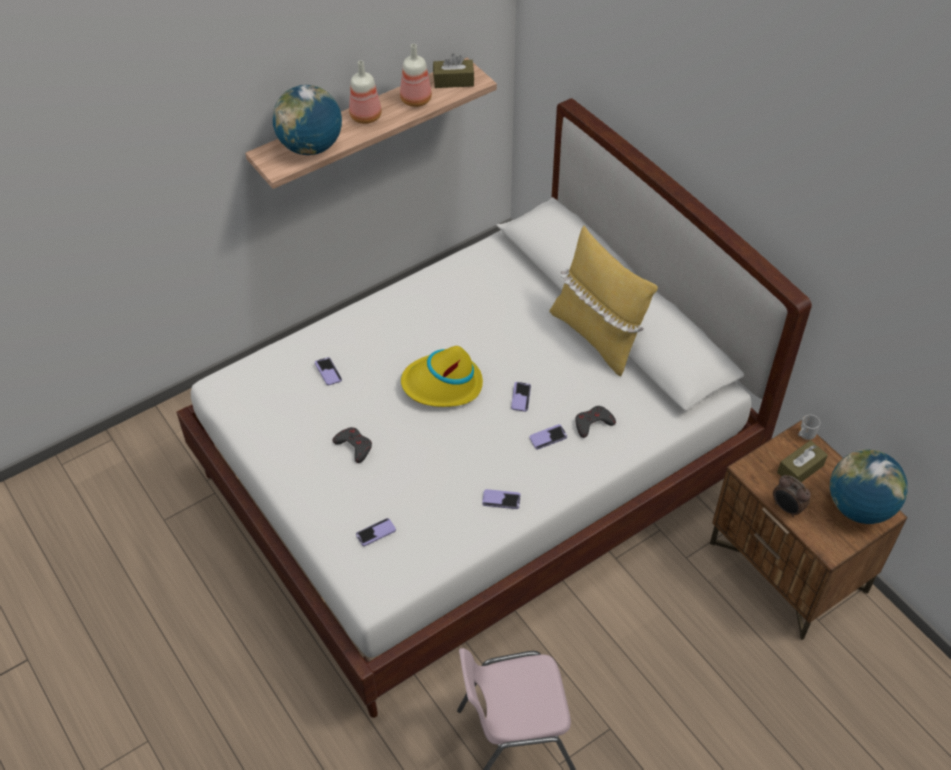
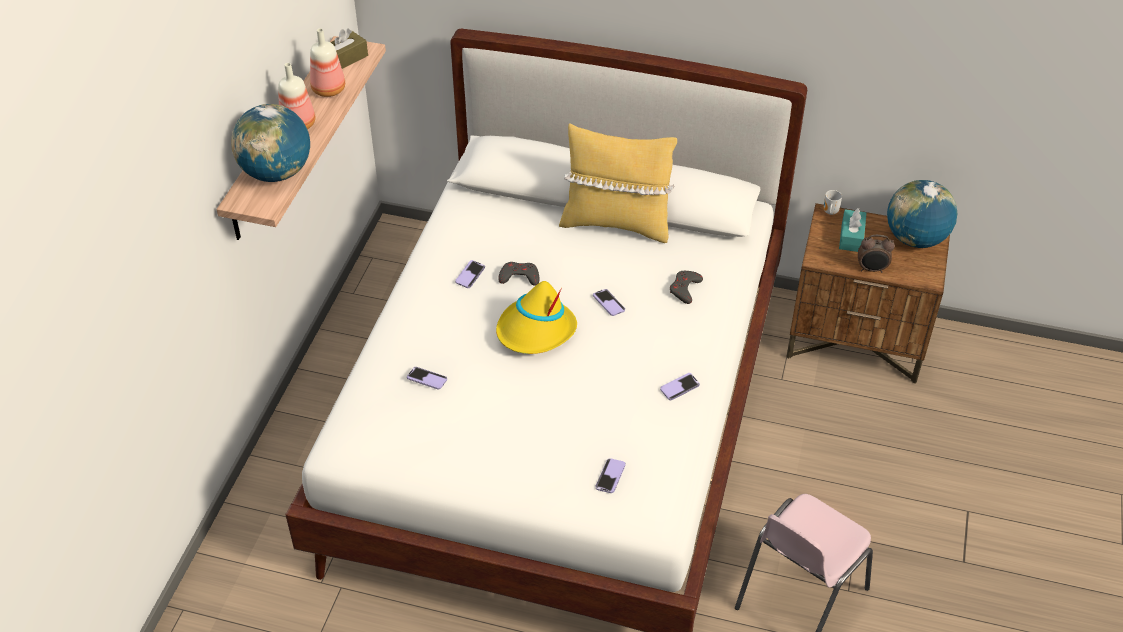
camera: 40 degrees left, 5 degrees down
grey game controller [333,427,372,463] -> grey game controller moved to [498,262,539,286]
phone [529,424,567,449] -> phone moved to [455,260,485,288]
brown tissue box [777,440,828,482] -> turquoise tissue box [839,208,867,252]

